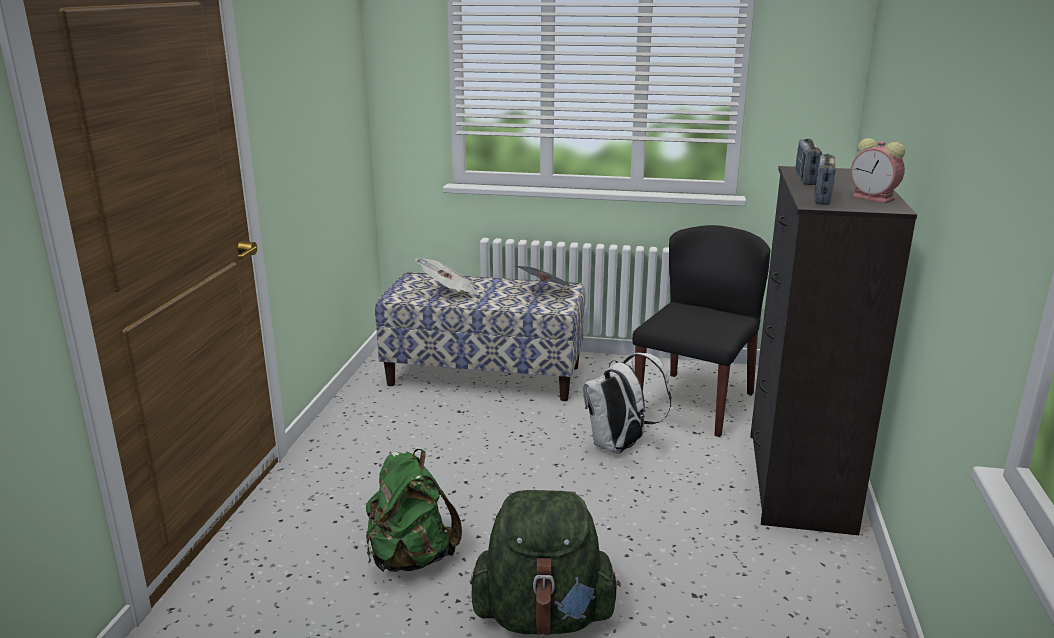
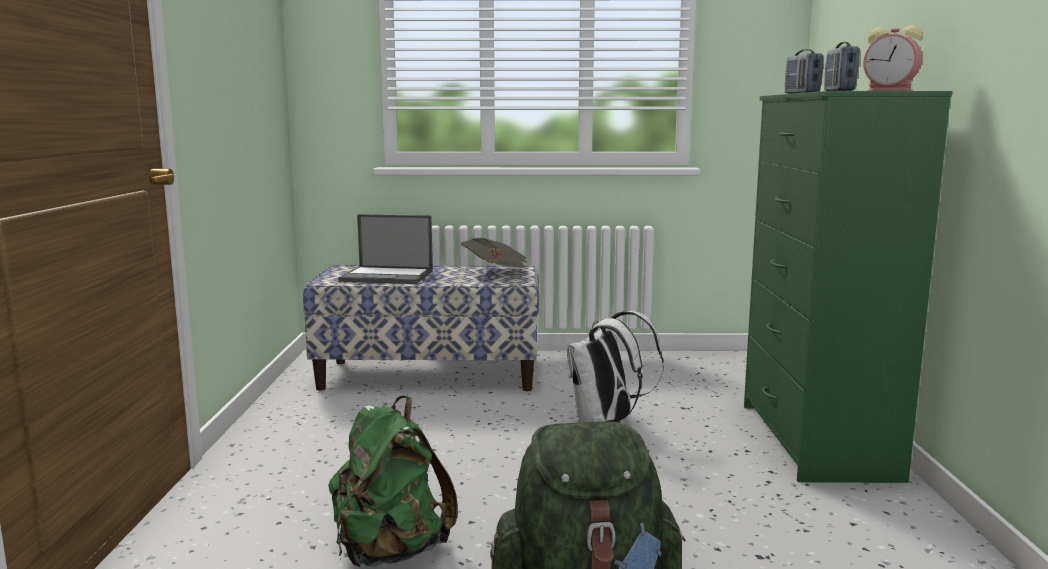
camera: 10 degrees left, 10 degrees down
newspaper [415,258,480,295] -> laptop [338,214,433,284]
black chair [632,225,770,437] -> none
black dresser [750,166,917,535] -> green dresser [744,91,952,483]

